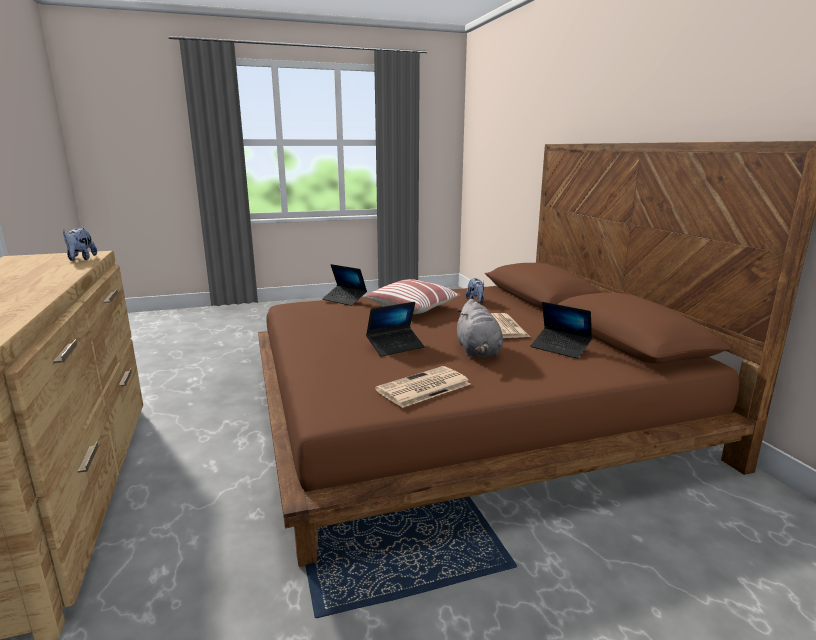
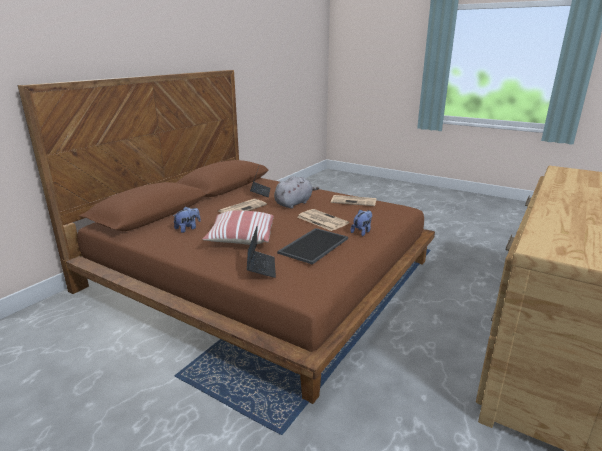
camera: 130 degrees left, 5 degrees up
plush toy [63,228,97,261] -> plush toy moved to [351,210,372,236]
laptop [366,302,425,357] -> newspaper [297,209,349,231]
none -> tray [277,228,348,265]

